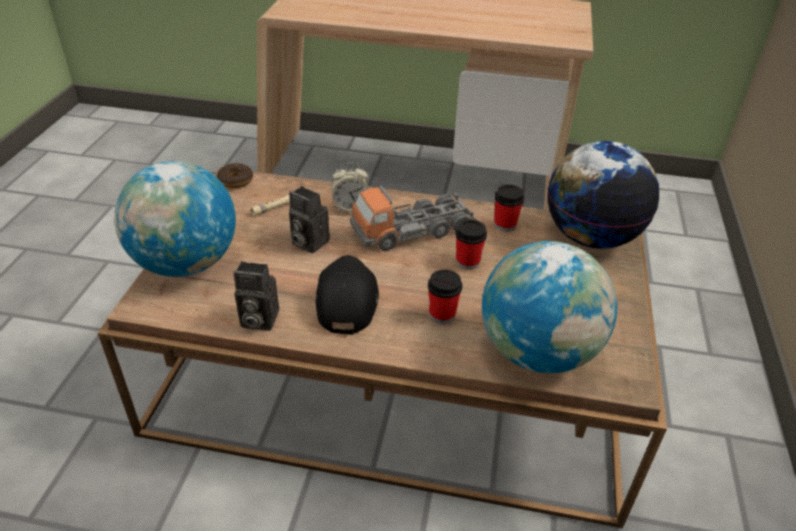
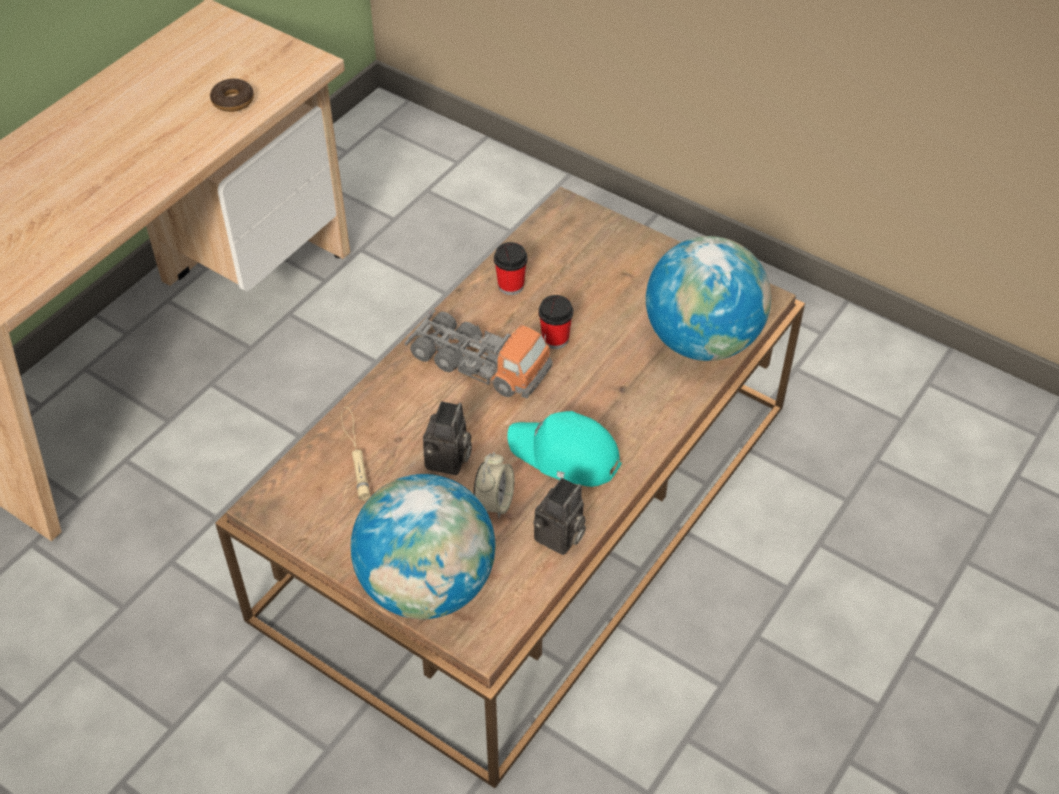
camera: 65 degrees left, 10 degrees up
donut [217,163,253,188] -> donut moved to [210,79,254,112]
camera [289,186,330,253] -> camera turned 45 degrees counterclockwise [423,401,472,475]
black cap [316,255,379,335] -> turquoise cap [507,411,622,487]
alarm clock [332,163,369,213] -> alarm clock moved to [474,452,514,519]
toy truck [350,185,476,251] -> toy truck turned 60 degrees counterclockwise [405,309,553,398]
cup [428,270,462,324] -> none
globe [547,141,659,249] -> none

